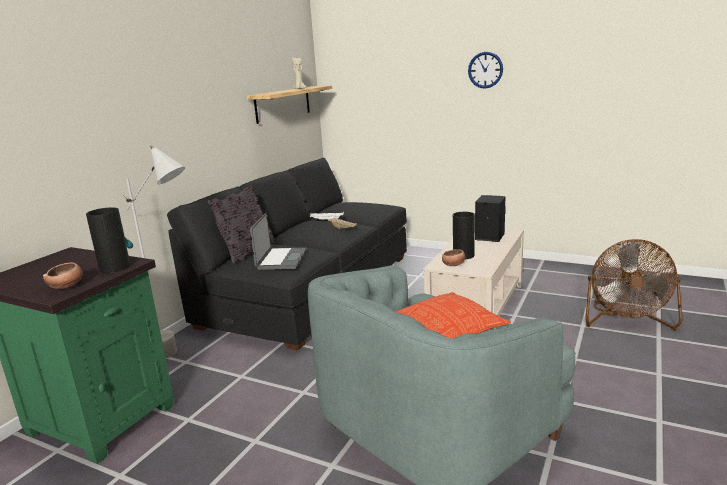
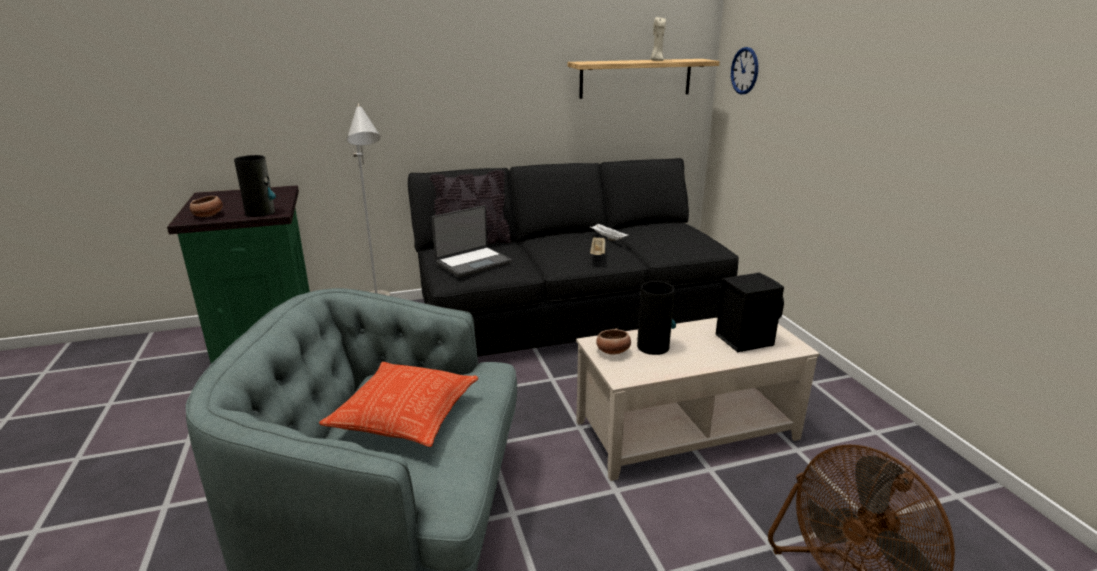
camera: 45 degrees right, 5 degrees up
wall clock [468,52,503,89] -> wall clock moved to [731,47,758,94]

